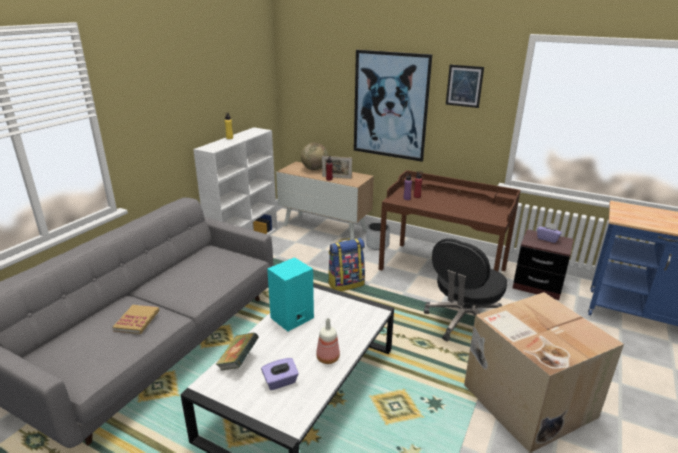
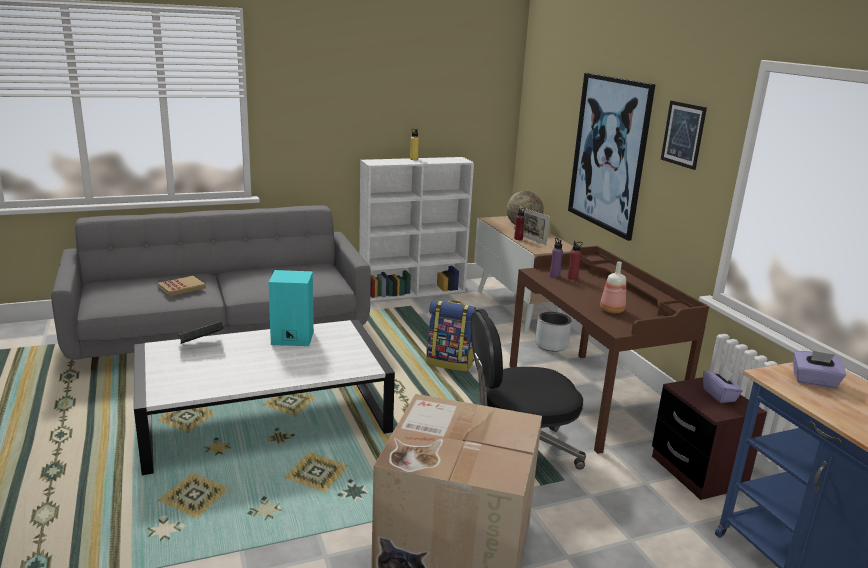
camera: 40 degrees right, 5 degrees down
purple tissue box [261,358,299,390] -> purple tissue box moved to [793,351,846,388]
bottle [316,318,340,364] -> bottle moved to [600,261,626,313]

